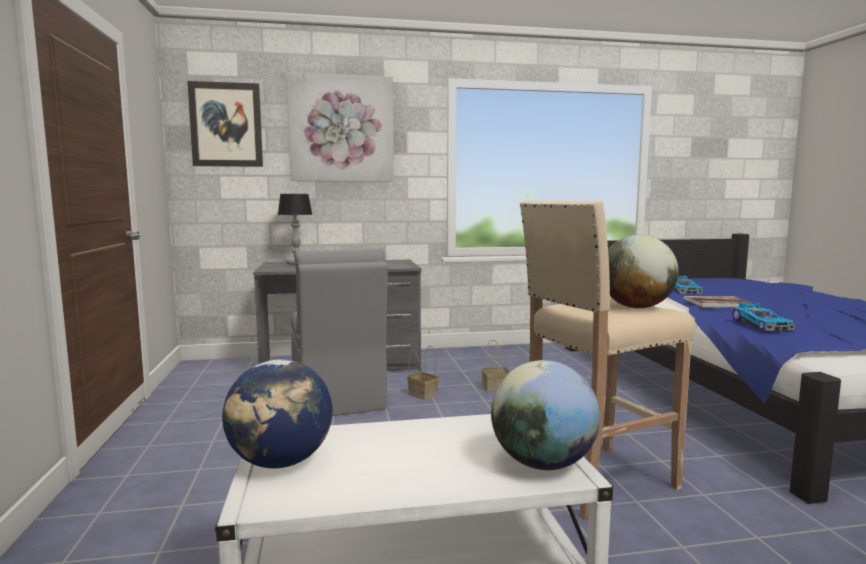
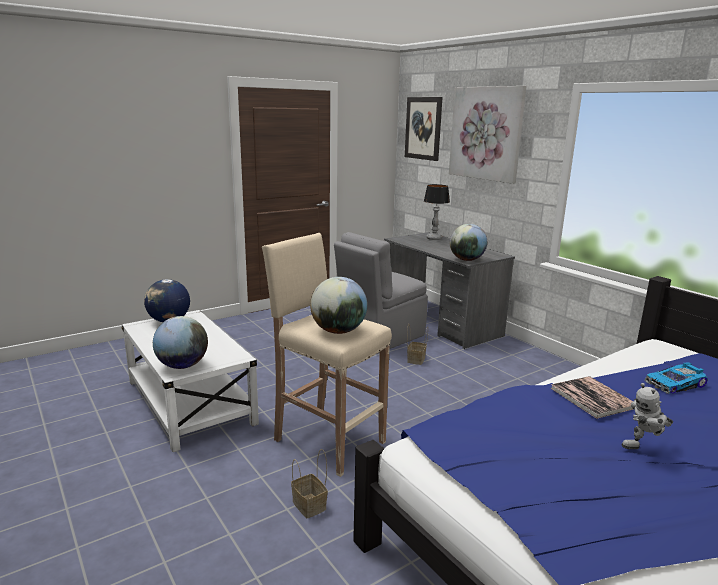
camera: 65 degrees right, 10 degrees up
basket [481,340,510,392] -> basket moved to [291,449,328,518]
toy car [732,303,795,331] -> none
none -> globe [450,224,487,261]
none -> toy robot [621,383,673,449]

